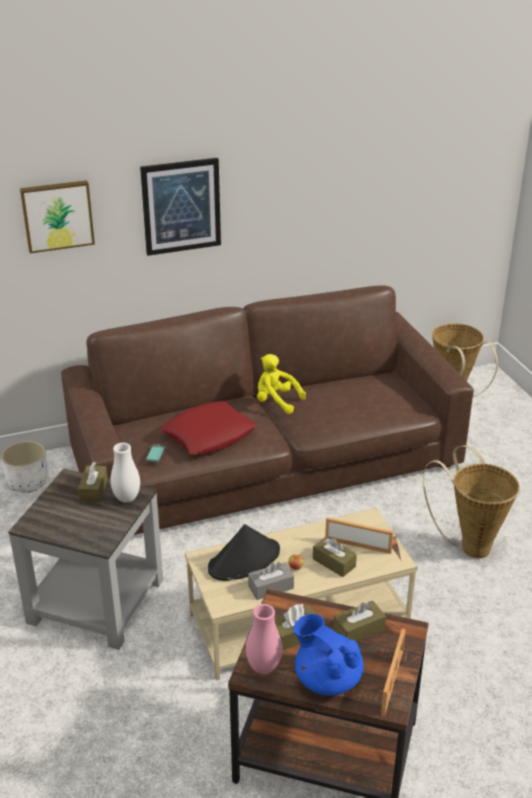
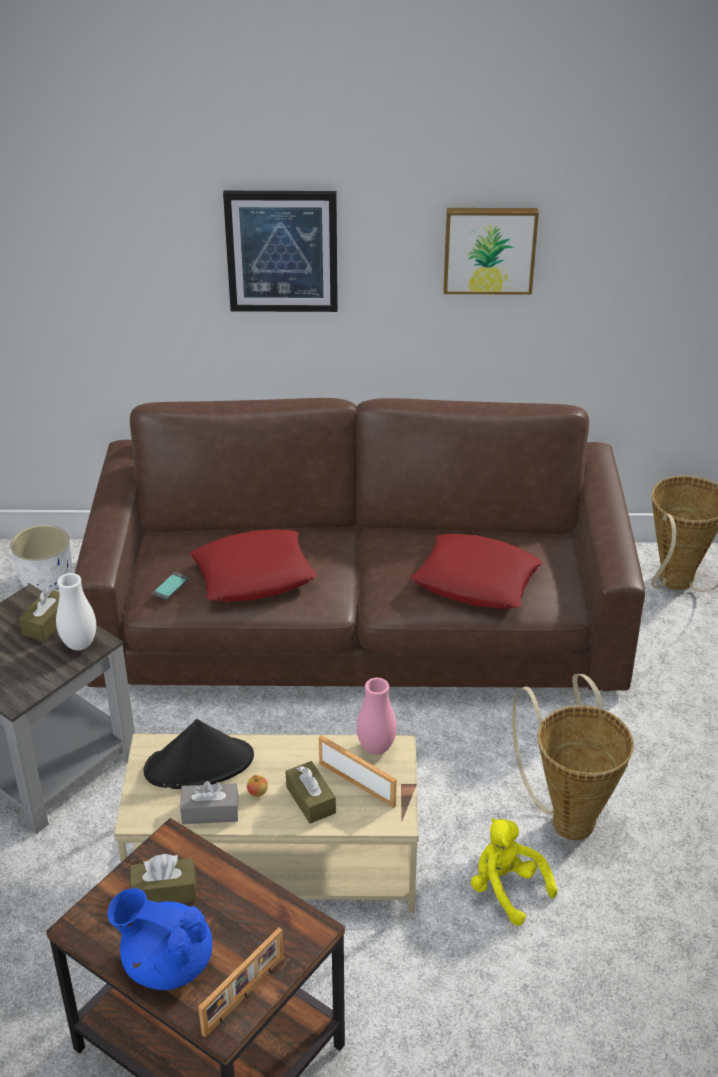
camera: 20 degrees right, 5 degrees up
picture [20,180,95,253] -> picture moved to [443,208,539,295]
pink vase [246,604,282,674] -> pink vase moved to [356,678,397,755]
yellow plush toy [257,354,306,414] -> yellow plush toy moved to [471,818,558,926]
blue teapot [293,614,364,696] -> blue teapot turned 45 degrees counterclockwise [107,888,212,990]
brown tissue box [333,601,386,642] -> none
none -> red pillow [411,534,542,608]

